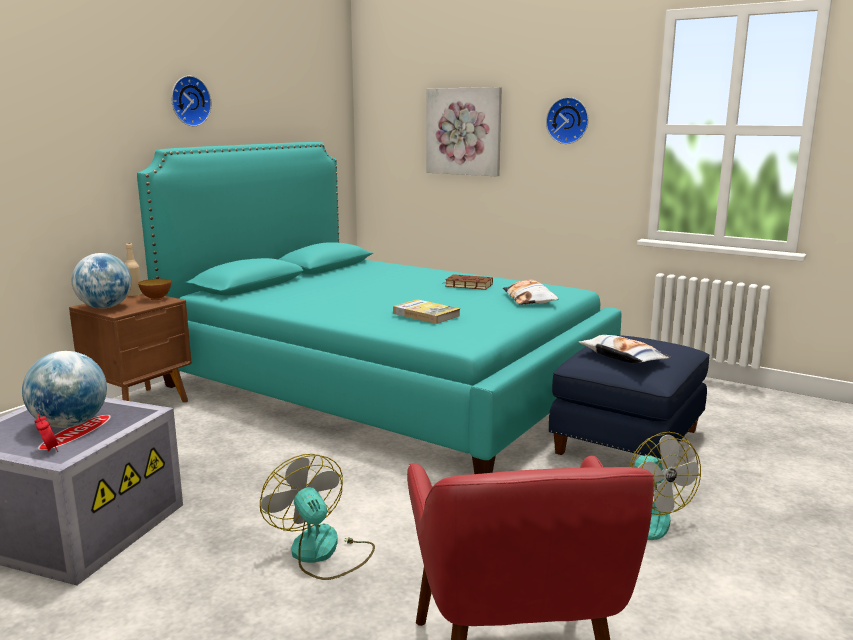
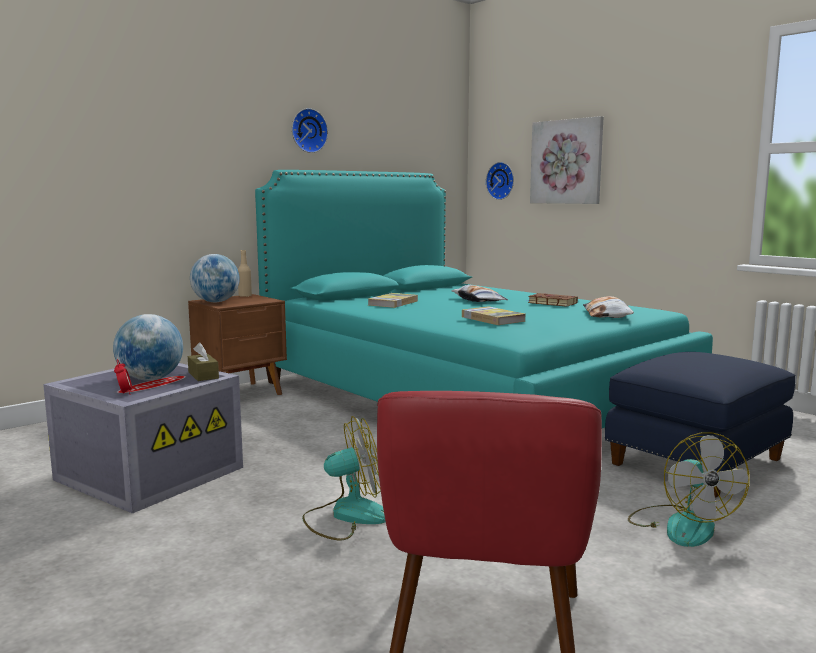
camera: 15 degrees right, 5 degrees down
bowl [138,279,171,300] -> none
fan [260,454,375,580] -> fan turned 90 degrees clockwise [302,416,386,541]
wall clock [546,97,589,144] -> wall clock moved to [486,162,514,200]
pillow [579,335,671,363] -> pillow moved to [451,285,508,302]
none -> brown tissue box [188,342,219,381]
none -> book [368,293,418,308]

